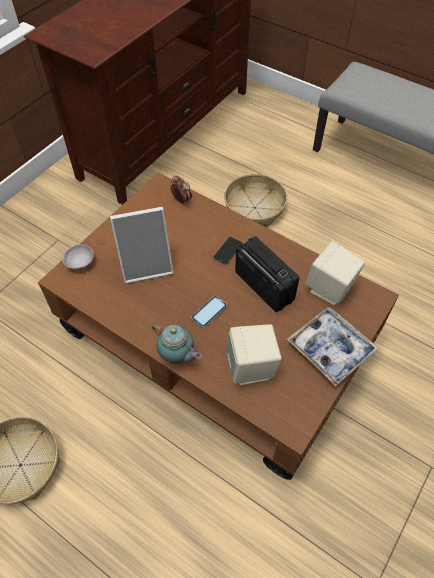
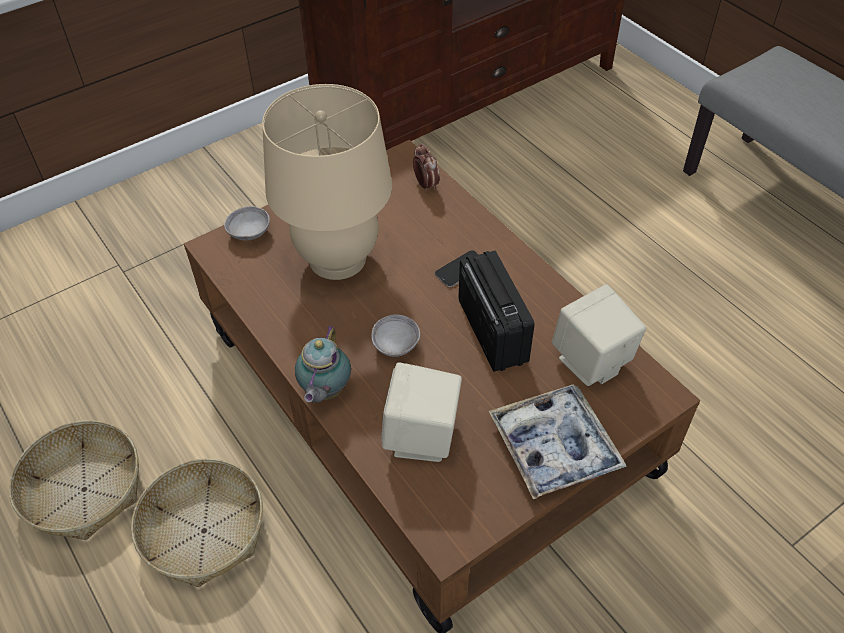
camera: 20 degrees right, 5 degrees down
picture frame [110,207,174,284] -> beige table lamp [262,84,392,280]
teapot [152,323,202,364] -> teapot turned 45 degrees clockwise [295,325,351,403]
phone [191,296,227,328] -> grey bowl [371,315,420,357]
basket [224,174,287,228] -> basket moved to [131,458,263,587]

